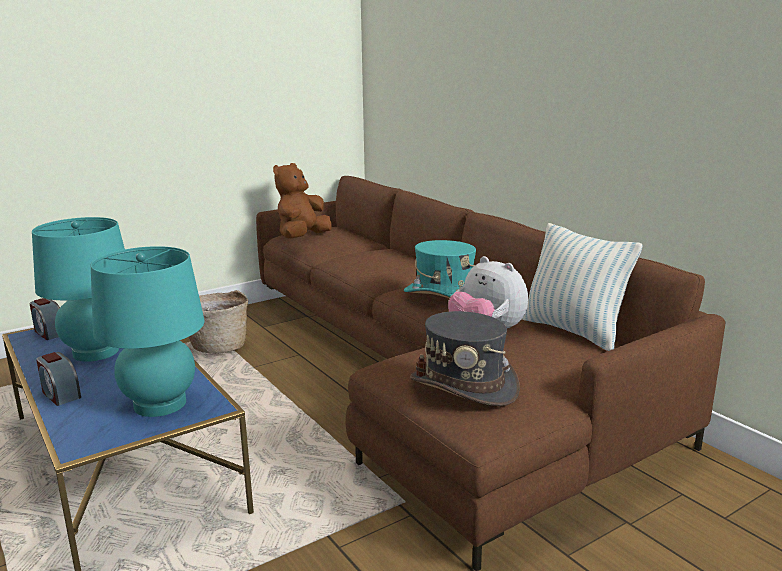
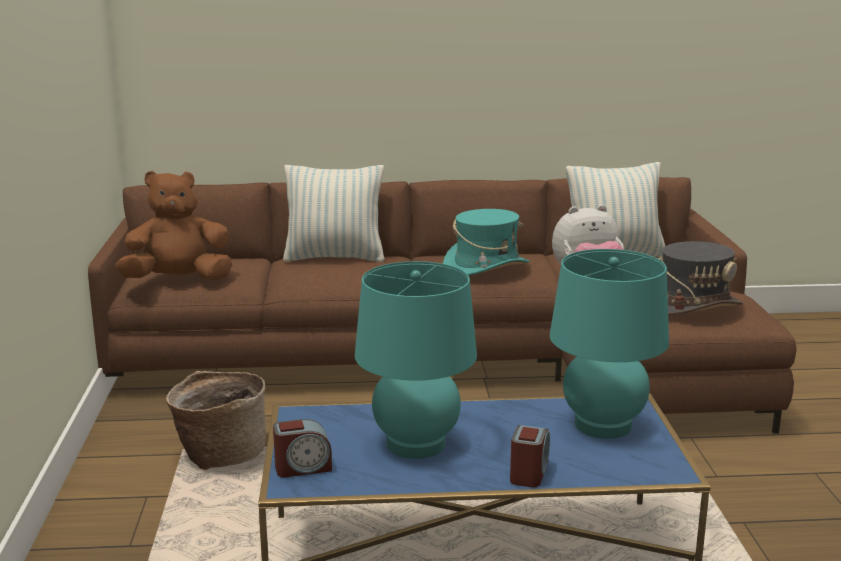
camera: 60 degrees left, 0 degrees up
alarm clock [36,352,81,406] -> alarm clock turned 60 degrees counterclockwise [510,425,550,487]
brown plush toy [273,163,332,238] -> brown plush toy turned 105 degrees clockwise [116,171,232,280]
none -> pillow [283,165,385,262]

